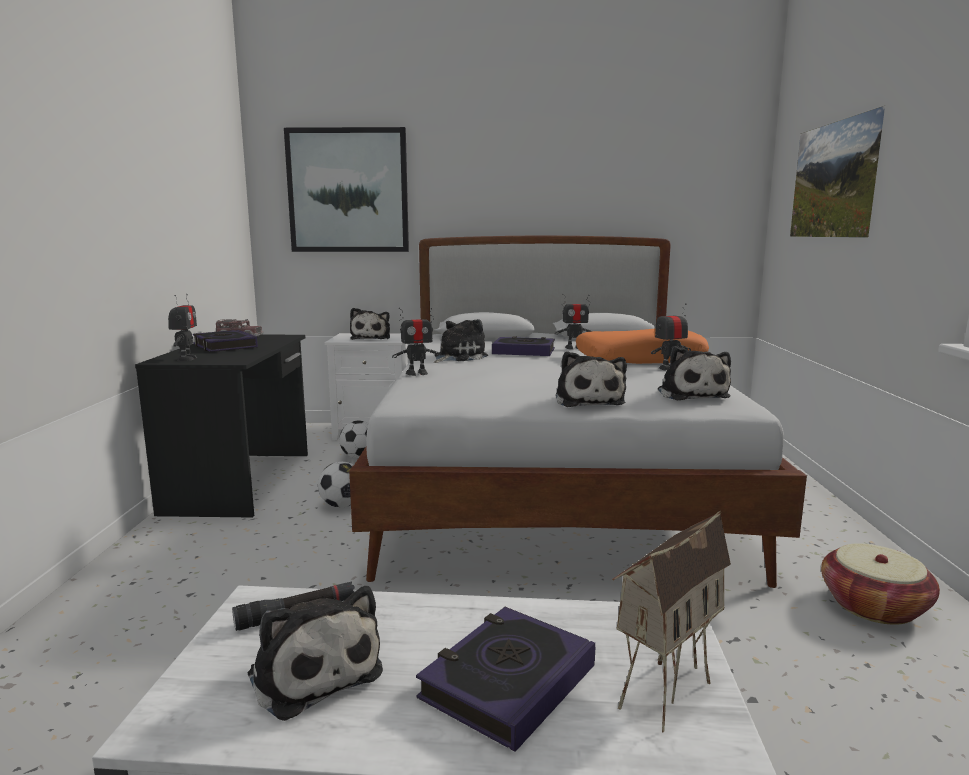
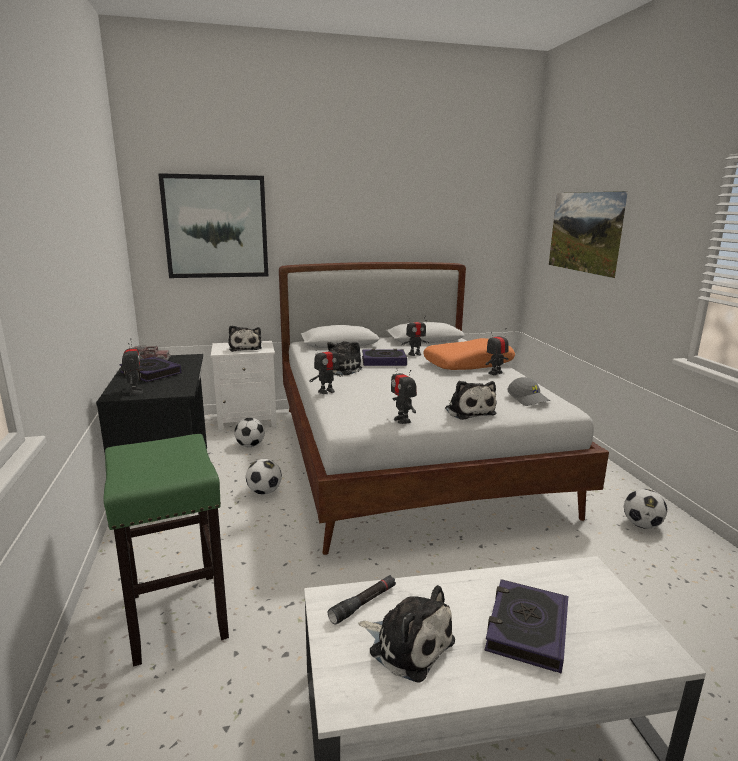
camera: 15 degrees left, 5 degrees up
toy house [612,511,731,733] -> none
plush toy [658,346,731,400] -> grey cap [508,377,550,406]
basket [821,543,940,625] -> football [624,489,667,529]
none -> green stool [104,434,229,666]
none -> toy robot [391,361,417,424]

